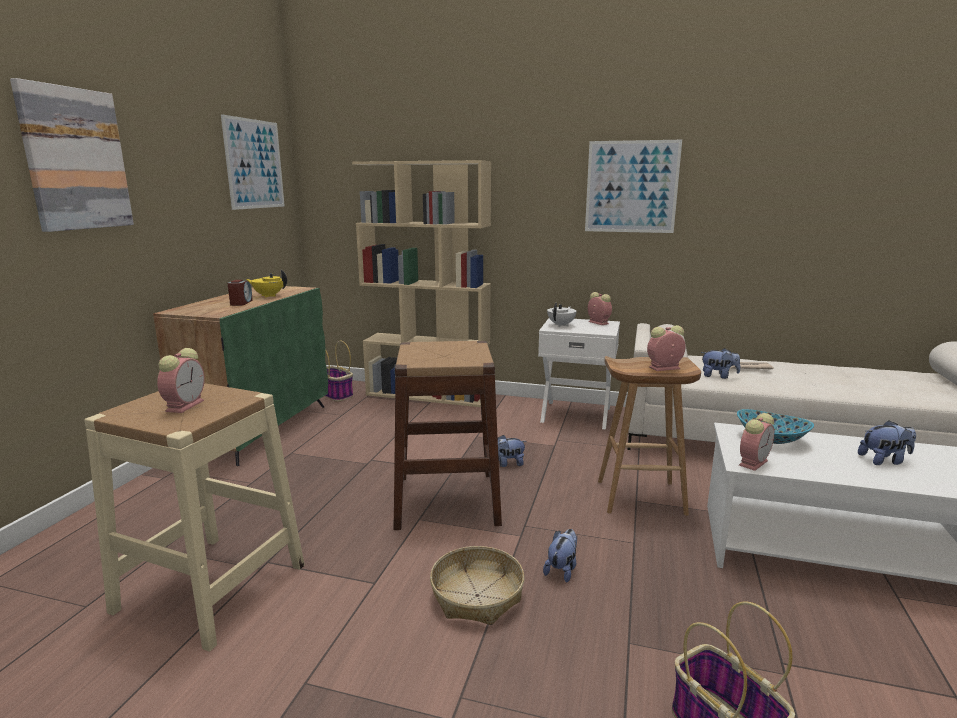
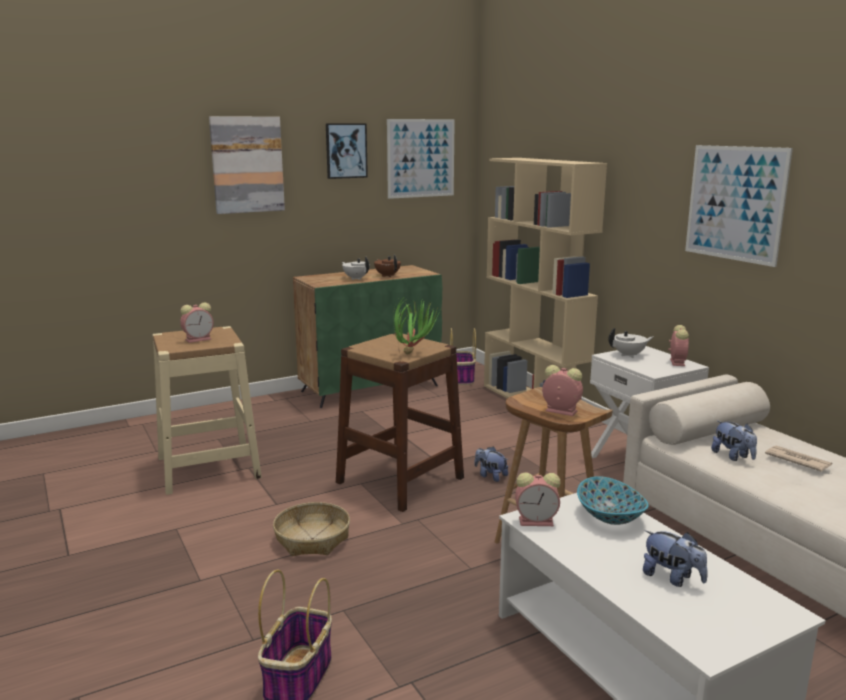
camera: 45 degrees right, 0 degrees up
alarm clock [228,280,253,306] -> white teapot [342,256,370,280]
yellow teapot [246,269,287,298] -> brown teapot [374,255,401,277]
plush toy [543,529,577,583] -> none
none -> picture [326,123,368,179]
none -> potted plant [393,298,440,355]

